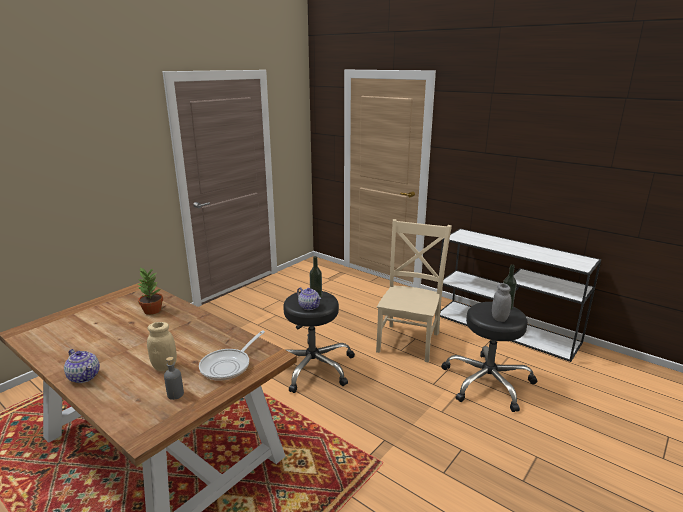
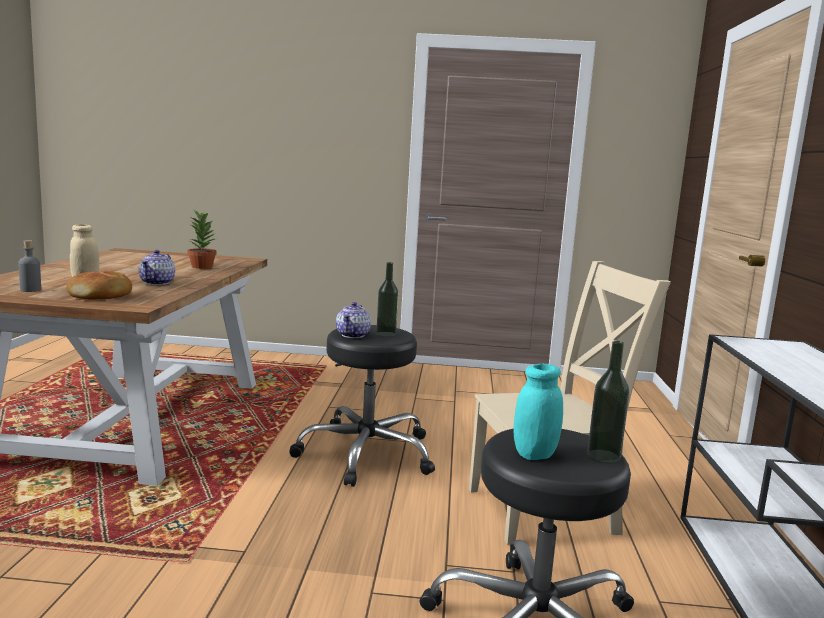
camera: 55 degrees right, 10 degrees down
teapot [64,349,100,383] -> teapot moved to [139,250,175,285]
frying pan [199,331,265,381] -> bread [66,271,132,299]
grey jar [492,283,512,322] -> turquoise jar [514,364,563,460]

